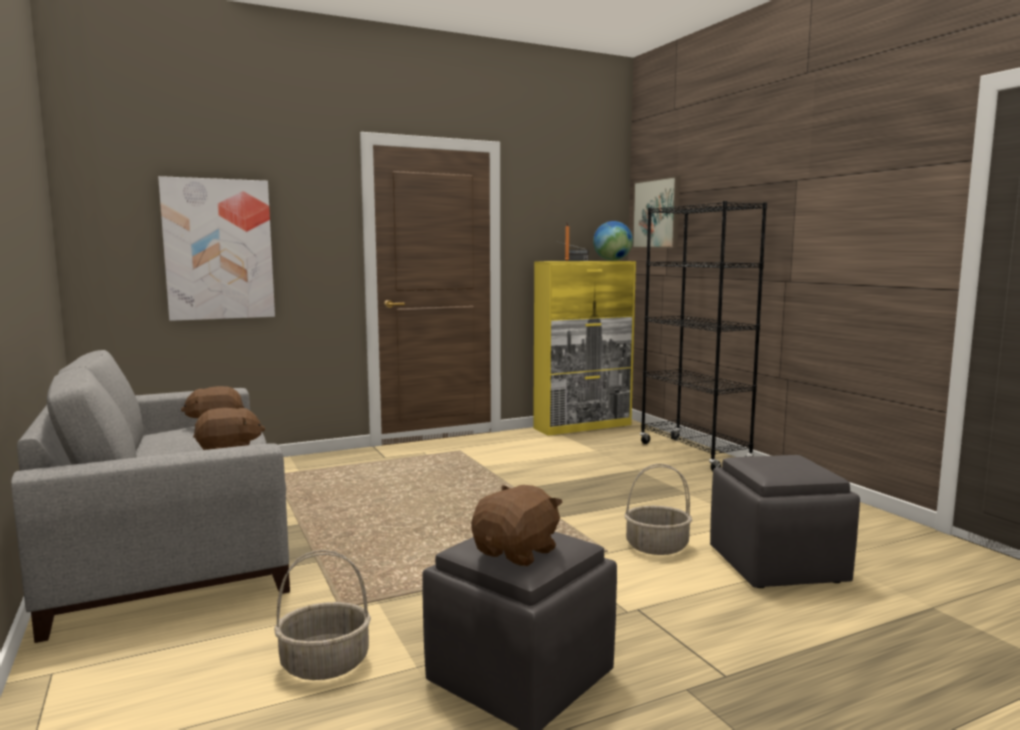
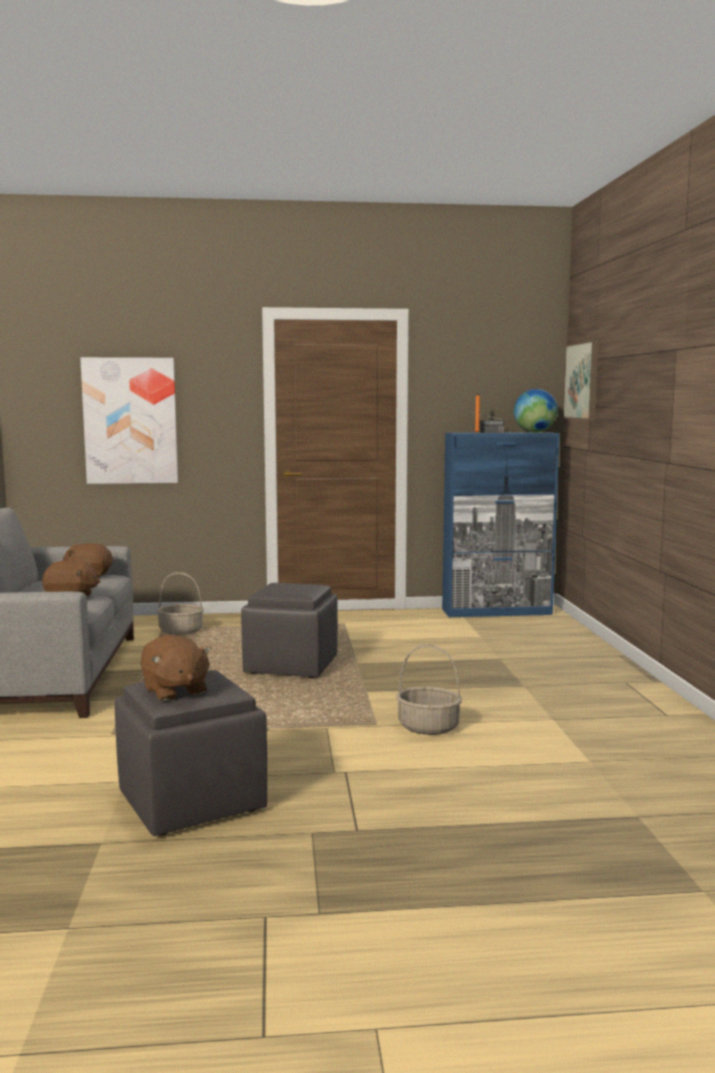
camera: 20 degrees right, 0 degrees up
basket [274,550,371,680] -> basket moved to [157,572,204,635]
brown plush toy [471,485,563,566] -> brown plush toy turned 90 degrees clockwise [141,635,212,701]
yellow cabinet [533,261,636,436] -> blue cabinet [442,432,560,617]
black bookcase [640,201,767,471] -> none
grey ottoman [710,455,860,588] -> grey ottoman moved to [241,583,338,678]

